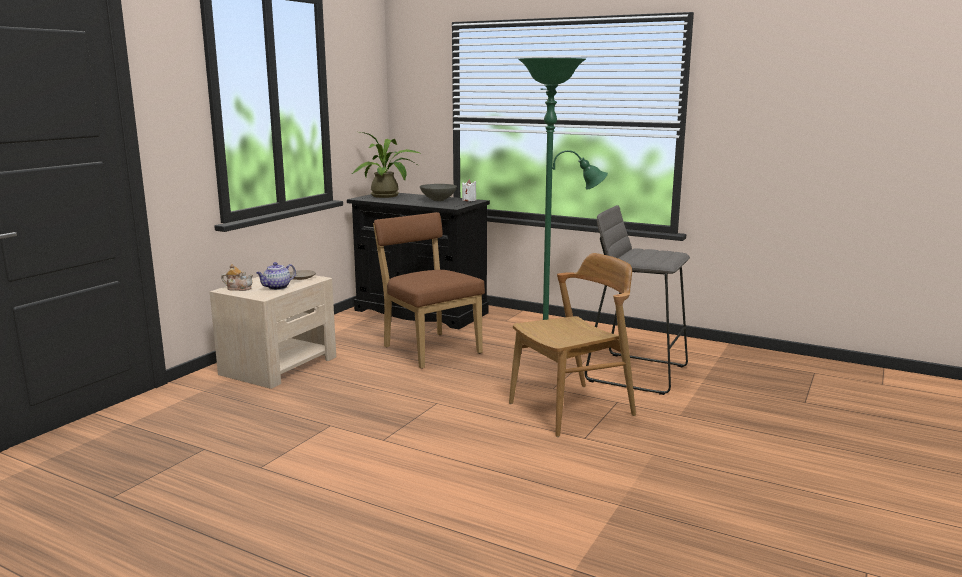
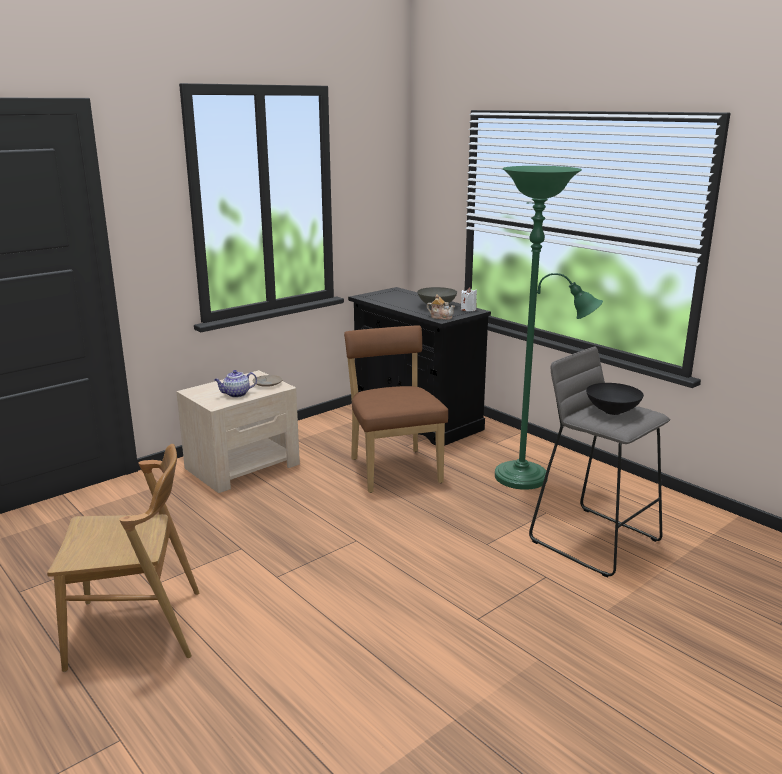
camera: 20 degrees right, 5 degrees up
teapot [221,264,253,291] -> teapot moved to [427,294,455,320]
potted plant [352,132,422,198] -> none
brown chair [509,253,636,437] -> brown chair moved to [47,444,199,672]
none -> black bowl [586,383,644,415]

